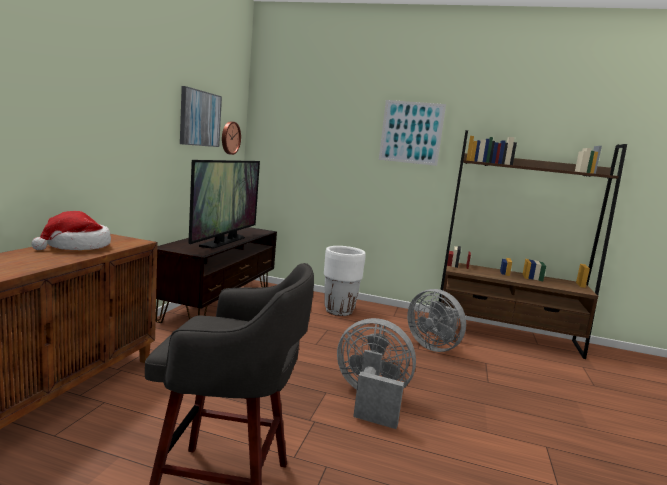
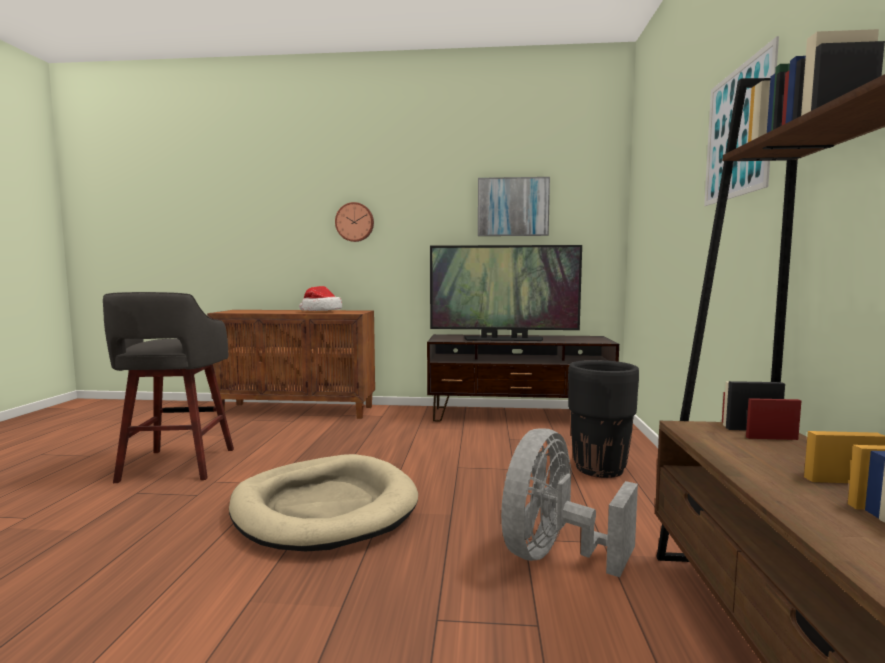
camera: 80 degrees right, 5 degrees down
wall clock [222,121,241,155] -> wall clock moved to [335,202,374,242]
white planter [324,246,366,316] -> black planter [568,360,639,478]
grey fan [337,318,416,429] -> beige dog bed [229,454,418,551]

